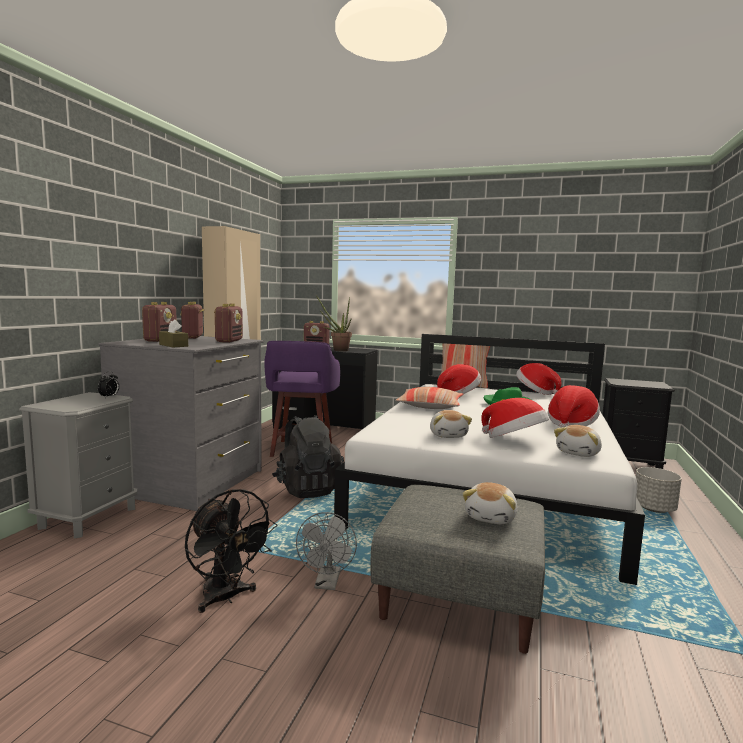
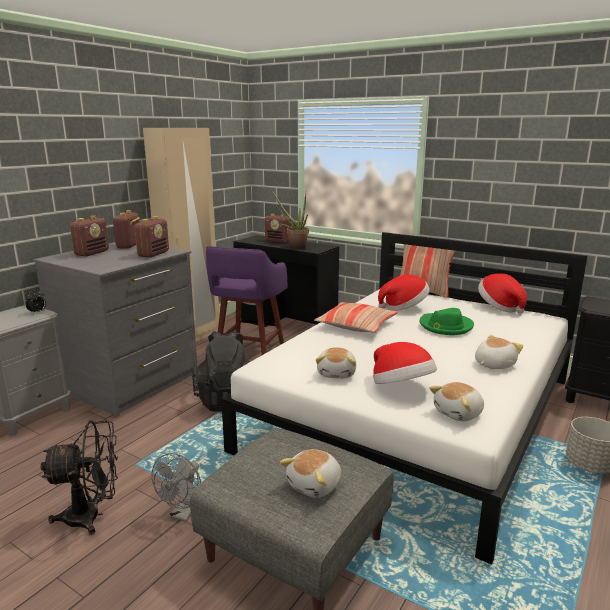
camera: 15 degrees right, 10 degrees up
brown tissue box [159,319,188,347] -> none
black fan [185,489,277,613] -> black fan turned 75 degrees counterclockwise [41,421,118,535]
hat [548,385,600,428] -> plush toy [475,335,523,369]

